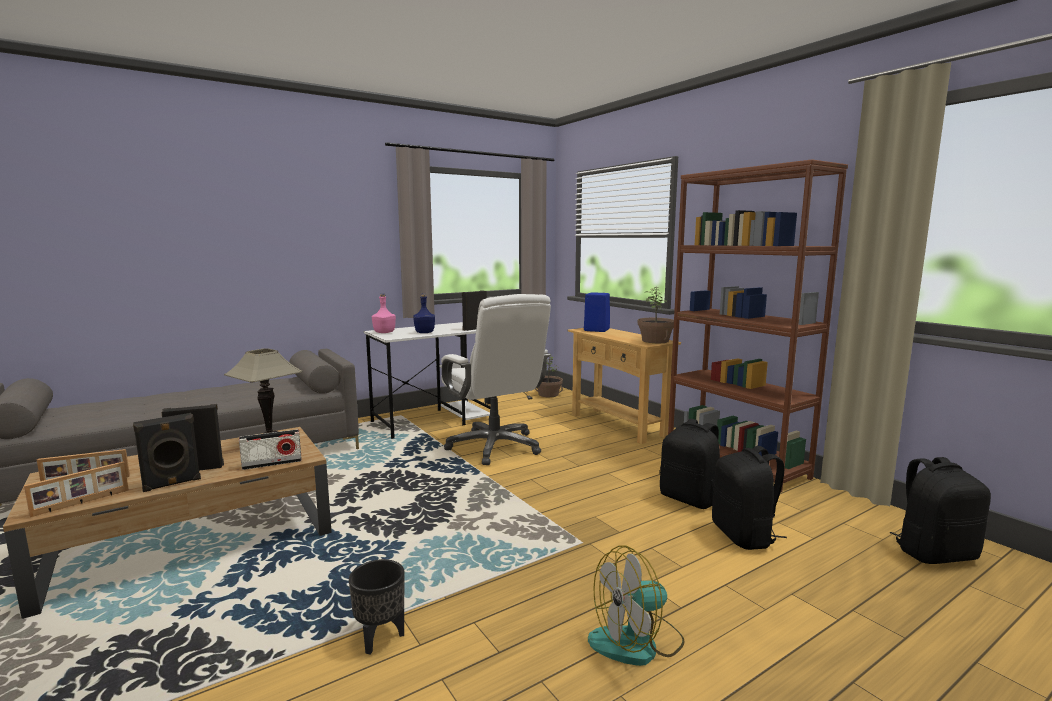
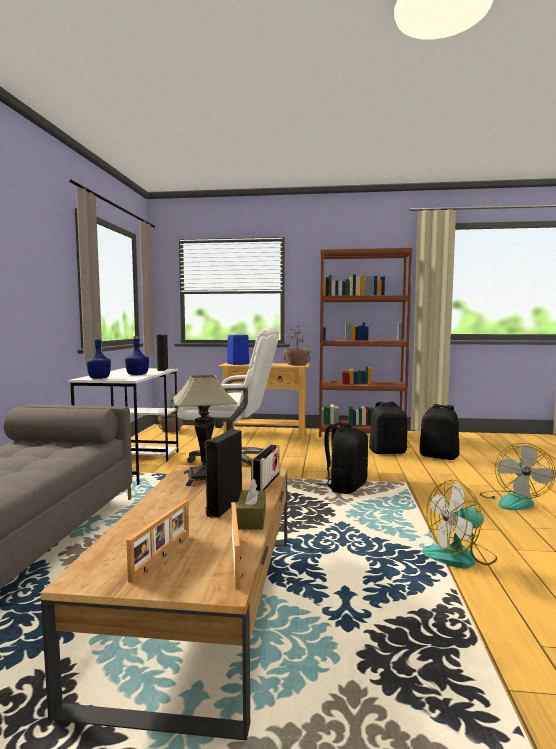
camera: 50 degrees left, 5 degrees down
black speaker [133,413,201,492] -> brown tissue box [236,479,266,530]
black planter [349,559,404,655] -> fan [422,480,497,568]
pink bottle [372,293,396,333] -> blue bottle [87,337,111,379]
black backpack [890,457,991,564] -> black backpack moved to [318,422,368,494]

